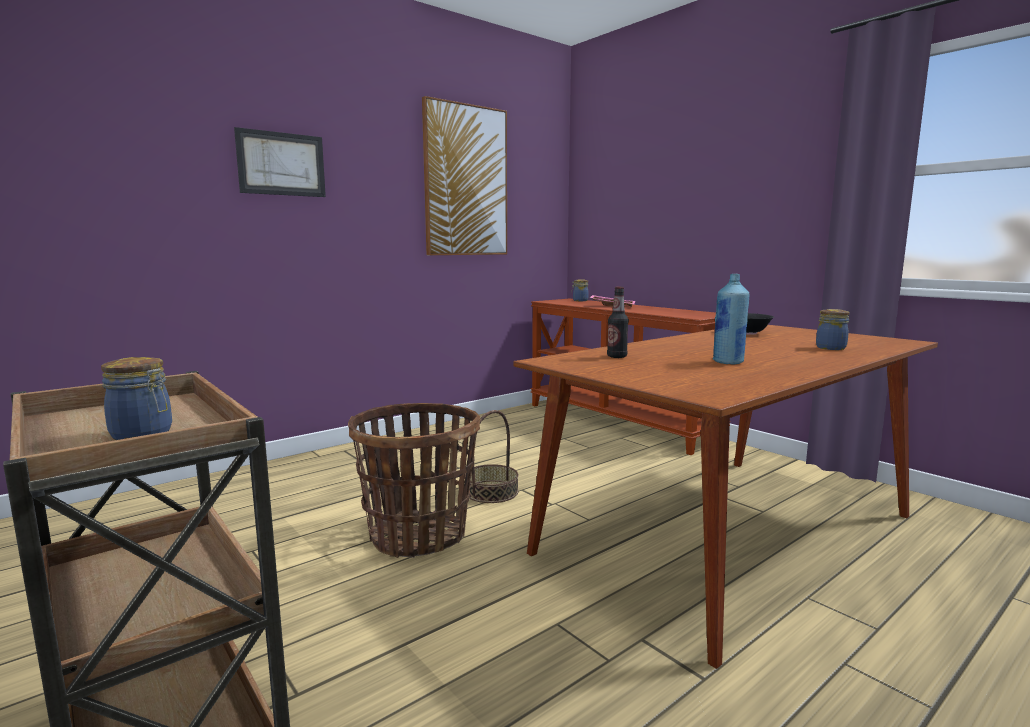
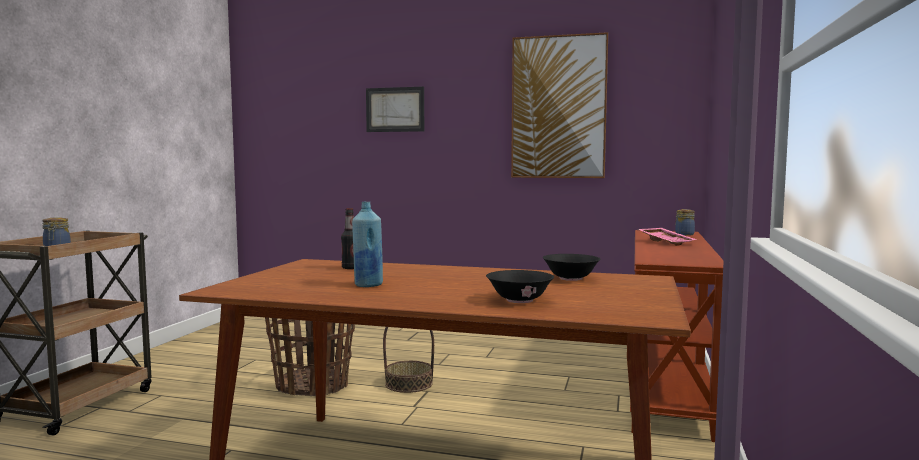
camera: 55 degrees right, 5 degrees down
jar [816,309,850,350] -> black bowl [486,270,554,303]

